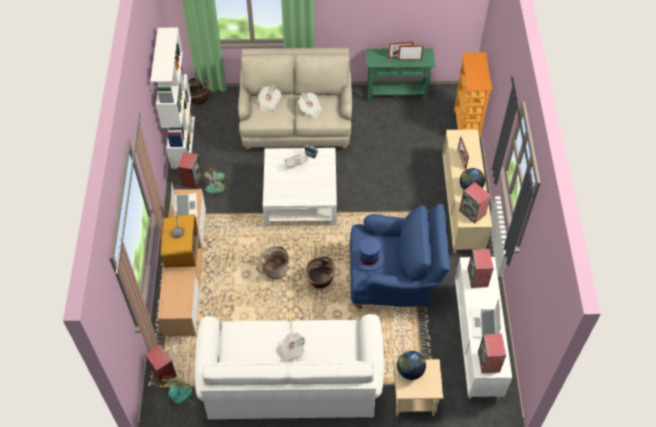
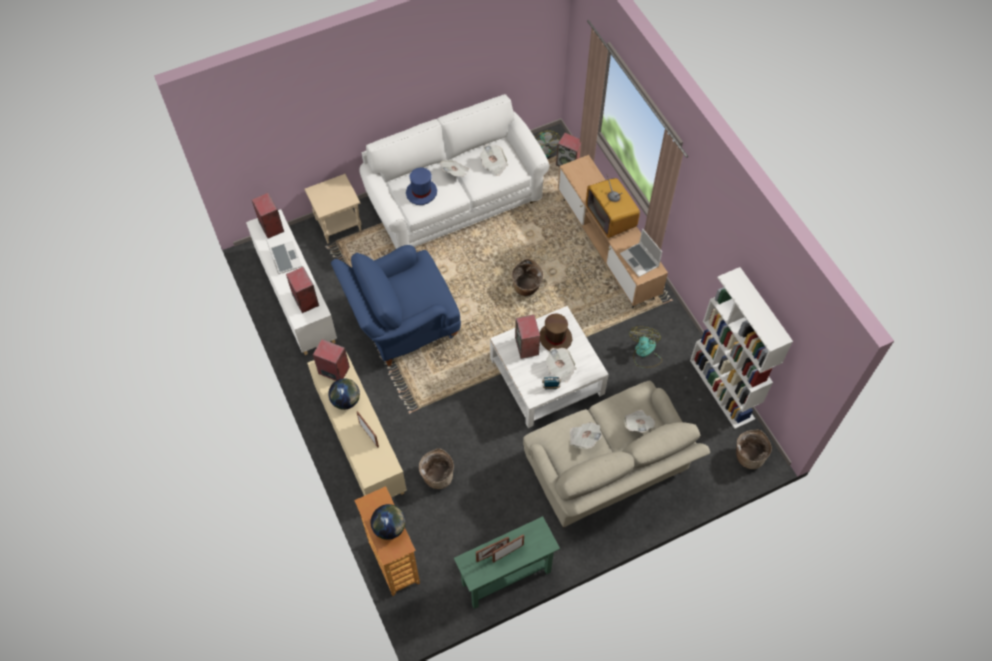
camera: 155 degrees right, 5 degrees up
speaker [178,152,202,188] -> speaker moved to [515,315,540,359]
basket [306,256,335,289] -> basket moved to [419,448,454,489]
blue hat [354,237,385,271] -> blue hat moved to [406,167,437,205]
globe [397,351,426,380] -> globe moved to [371,504,406,540]
none -> newspaper [480,145,508,176]
none -> brown hat [540,313,572,351]

